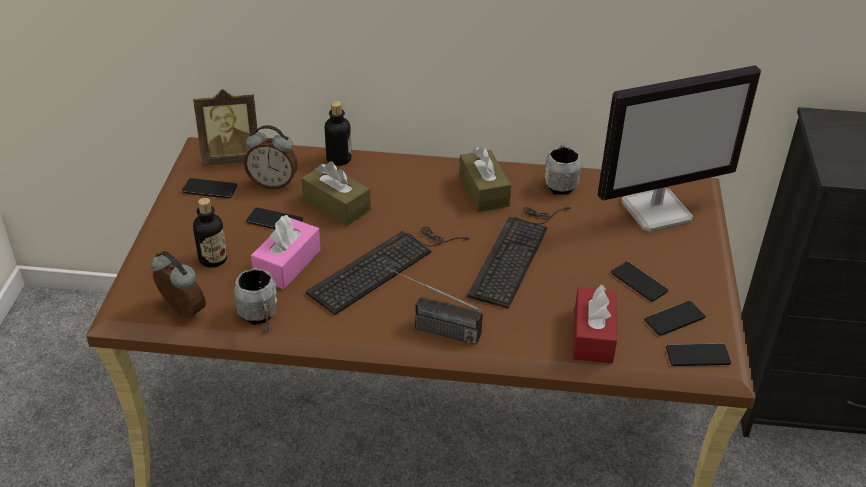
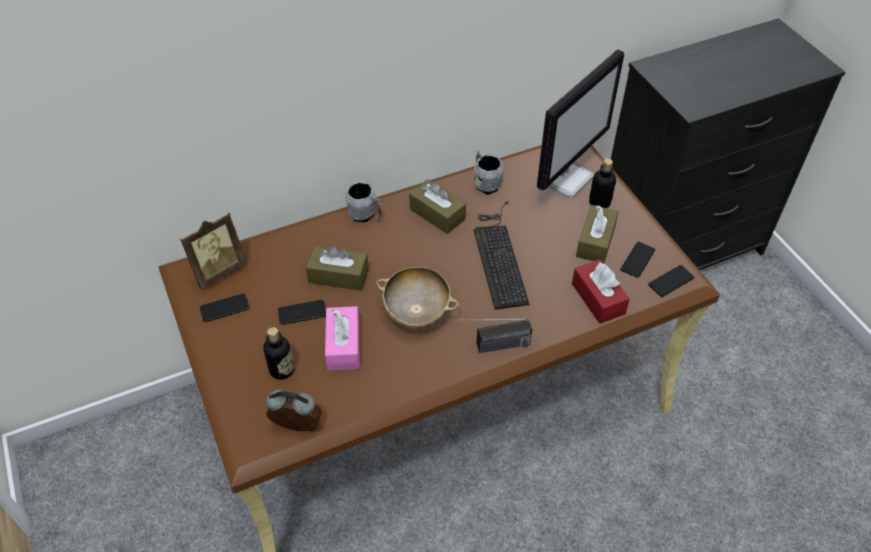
camera: 30 degrees left, 10 degrees up
grey mug [234,268,278,332] -> grey mug moved to [346,182,381,223]
alarm clock [244,125,298,189] -> none
keyboard [306,227,470,315] -> beige bowl [376,267,459,330]
bottle [325,101,352,166] -> bottle moved to [589,159,616,208]
phone [611,261,668,301] -> brown tissue box [576,205,619,263]

